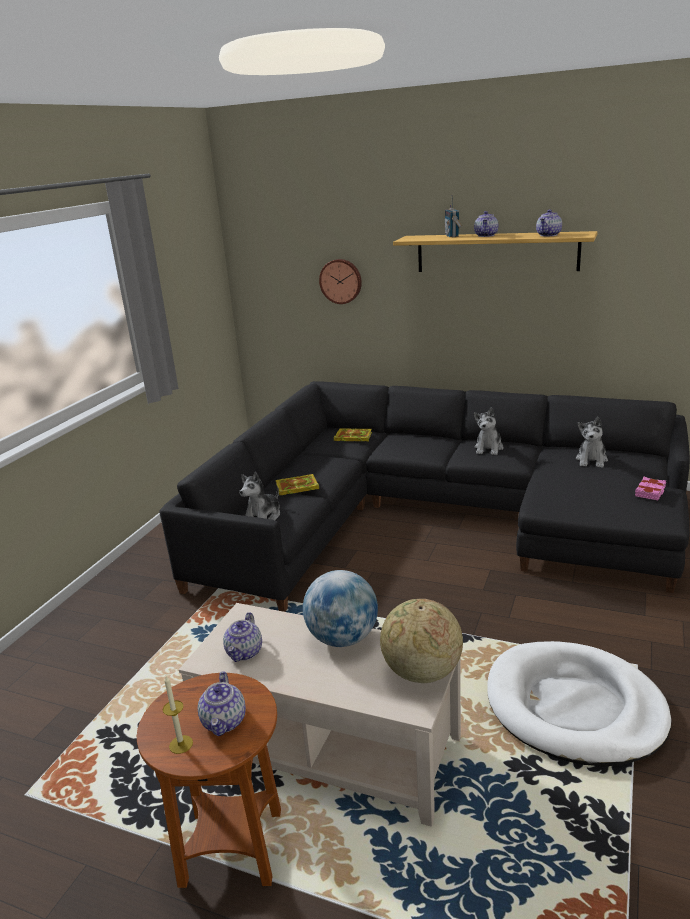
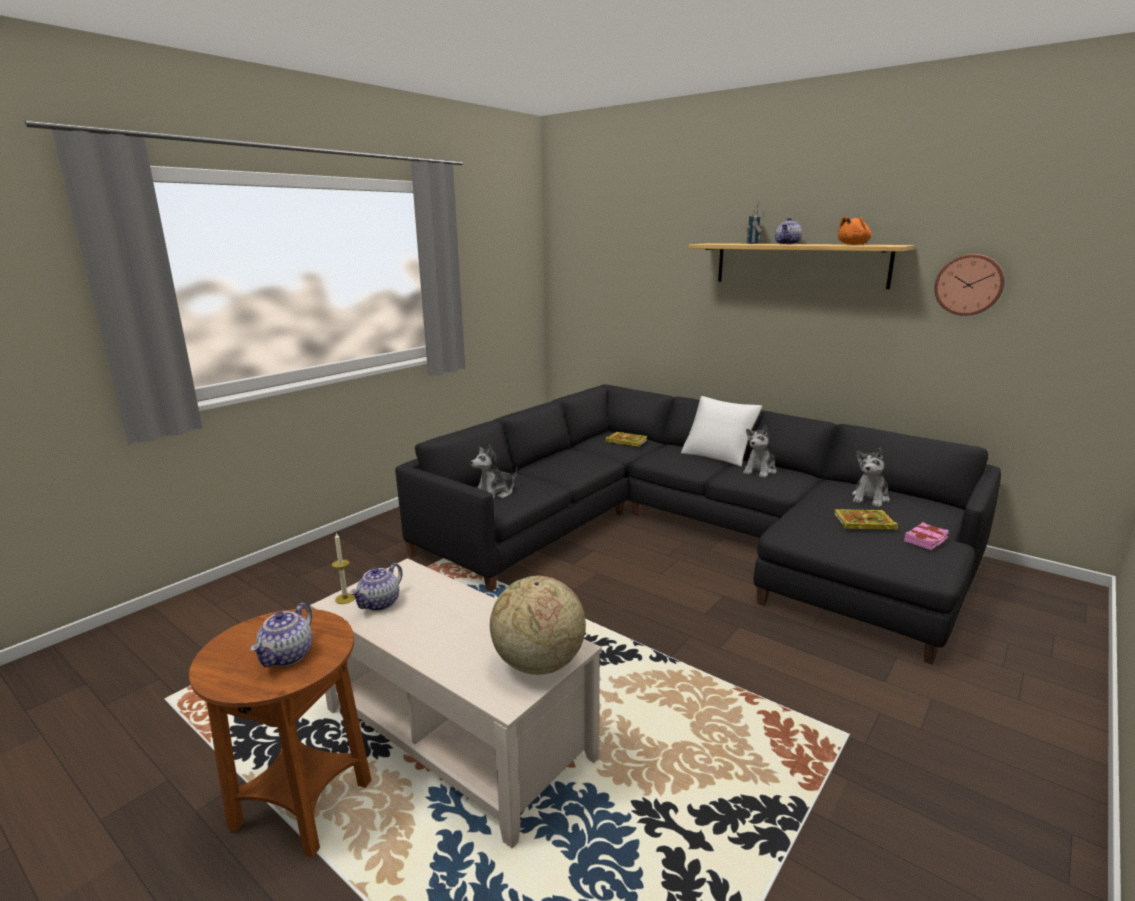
camera: 15 degrees right, 5 degrees down
candle [163,676,193,754] -> candle moved to [332,533,355,604]
book [275,474,319,496] -> book moved to [834,509,898,530]
globe [303,570,378,647] -> none
wall clock [319,259,362,304] -> wall clock moved to [934,254,1005,316]
white dog bed [488,641,672,766] -> none
teapot [536,209,562,236] -> orange plush toy [837,216,872,245]
none -> white pillow [681,396,762,467]

